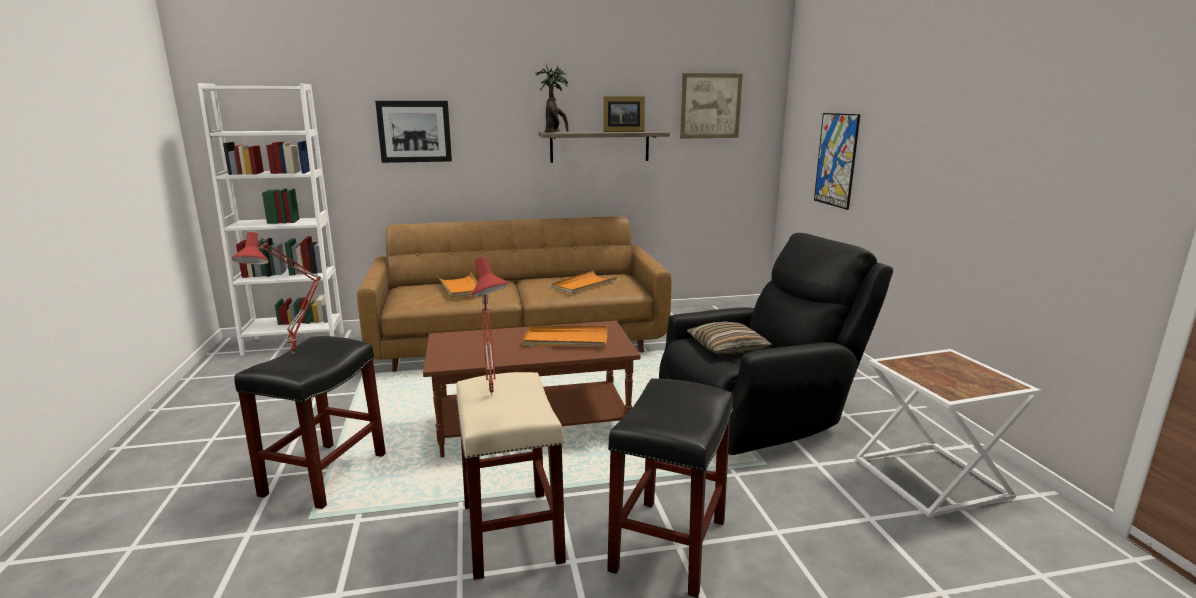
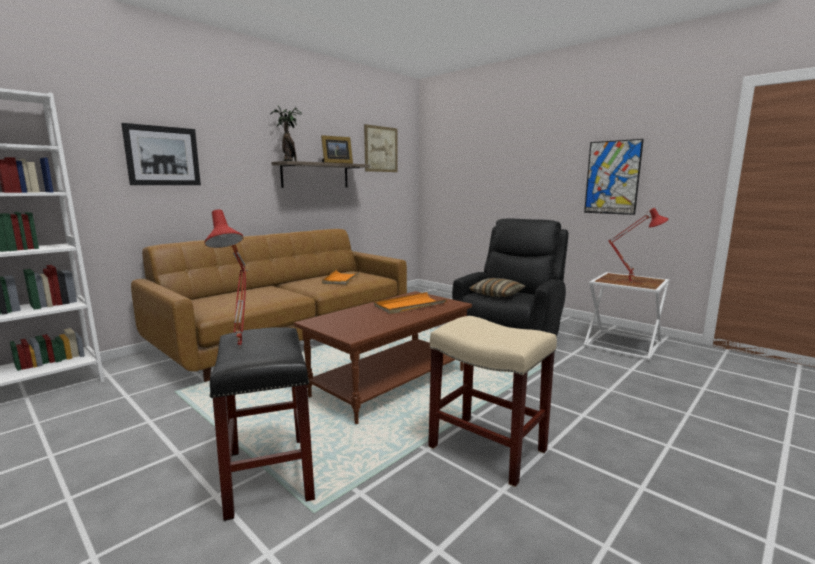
camera: 35 degrees left, 5 degrees down
orange tray [438,273,478,297] -> none
red table lamp [472,257,509,396] -> red table lamp moved to [608,208,669,283]
black stool [607,379,733,598] -> none
picture [814,113,860,210] -> picture moved to [584,139,644,215]

